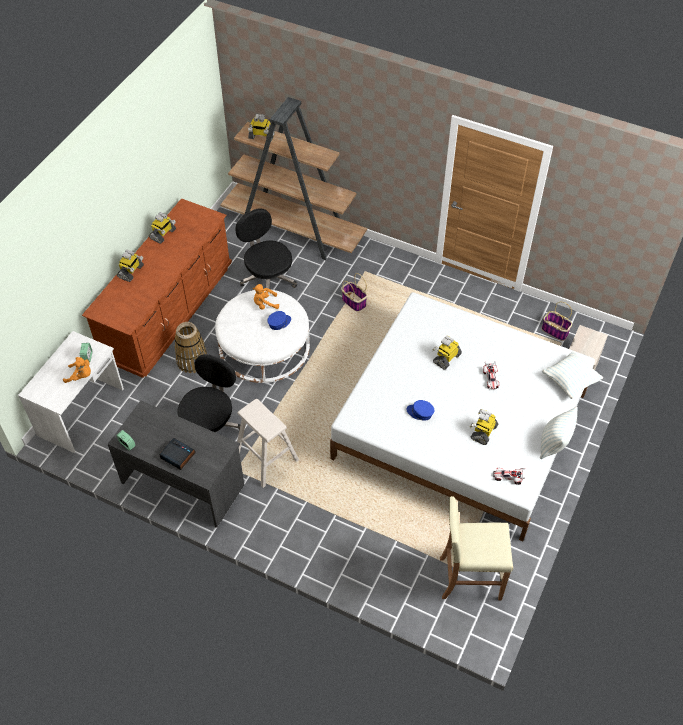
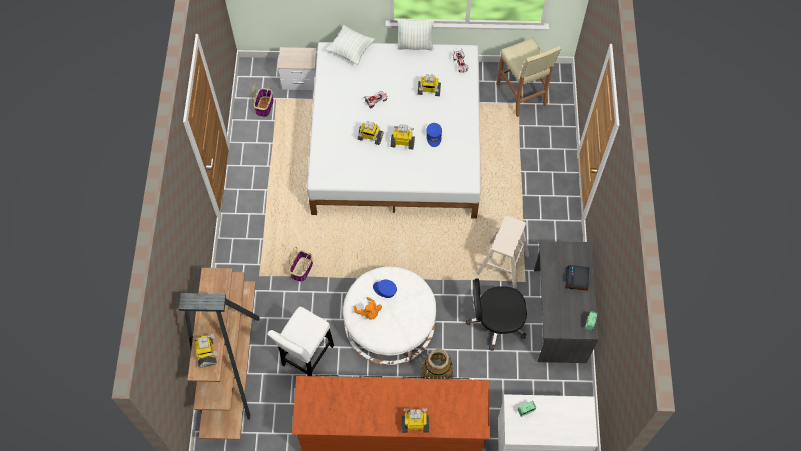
camera: 115 degrees left, 10 degrees up
orange plush toy [63,357,91,383] -> none
toy robot [149,212,176,244] -> toy robot moved to [390,124,415,149]
black office chair [235,208,297,289] -> white stool [267,307,334,376]

